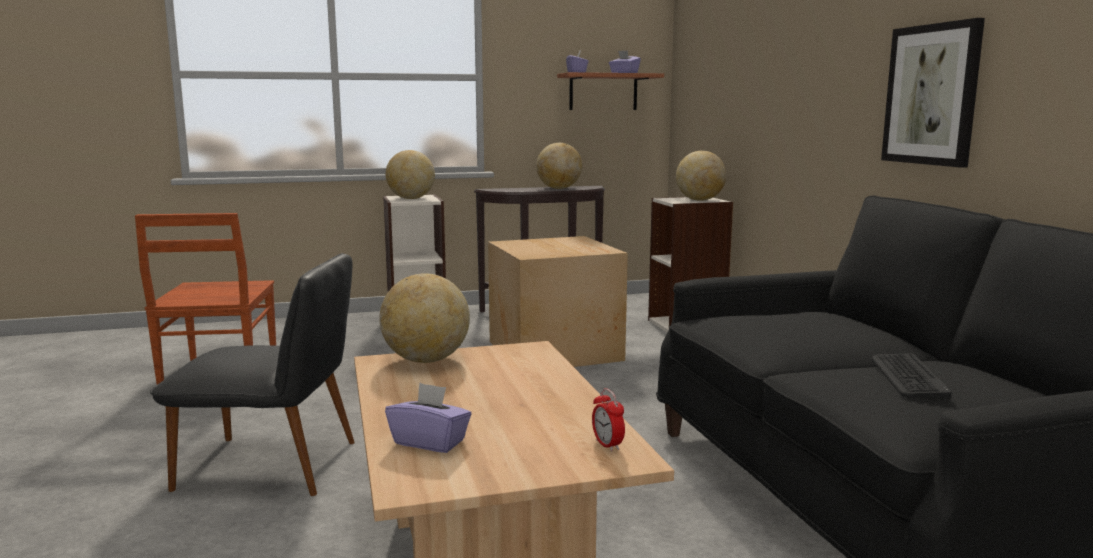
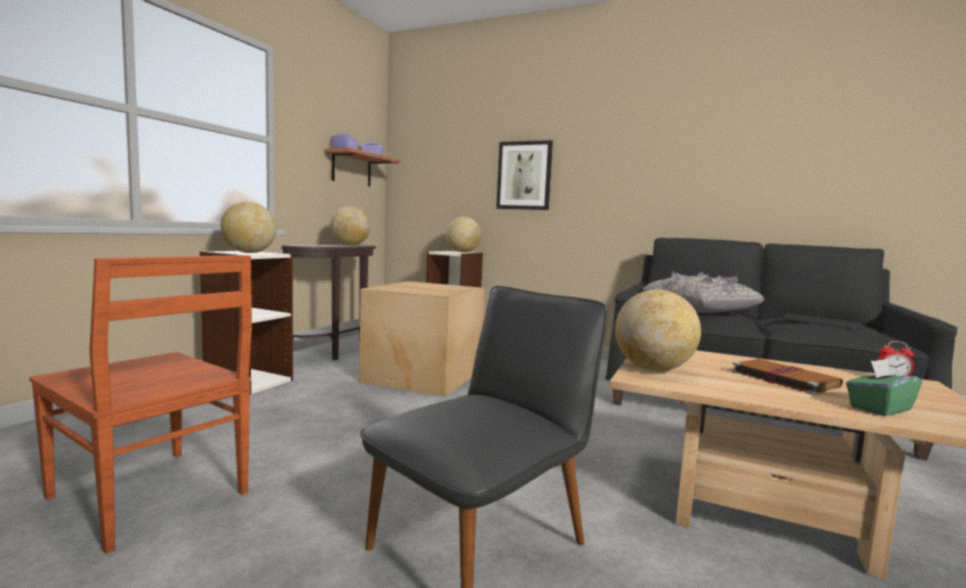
camera: 50 degrees left, 5 degrees down
purple tissue box [385,382,471,453] -> green tissue box [846,359,922,416]
picture [881,18,985,168] -> picture moved to [496,140,553,210]
none -> grey pillow [643,271,764,313]
none -> brown book [731,359,843,395]

